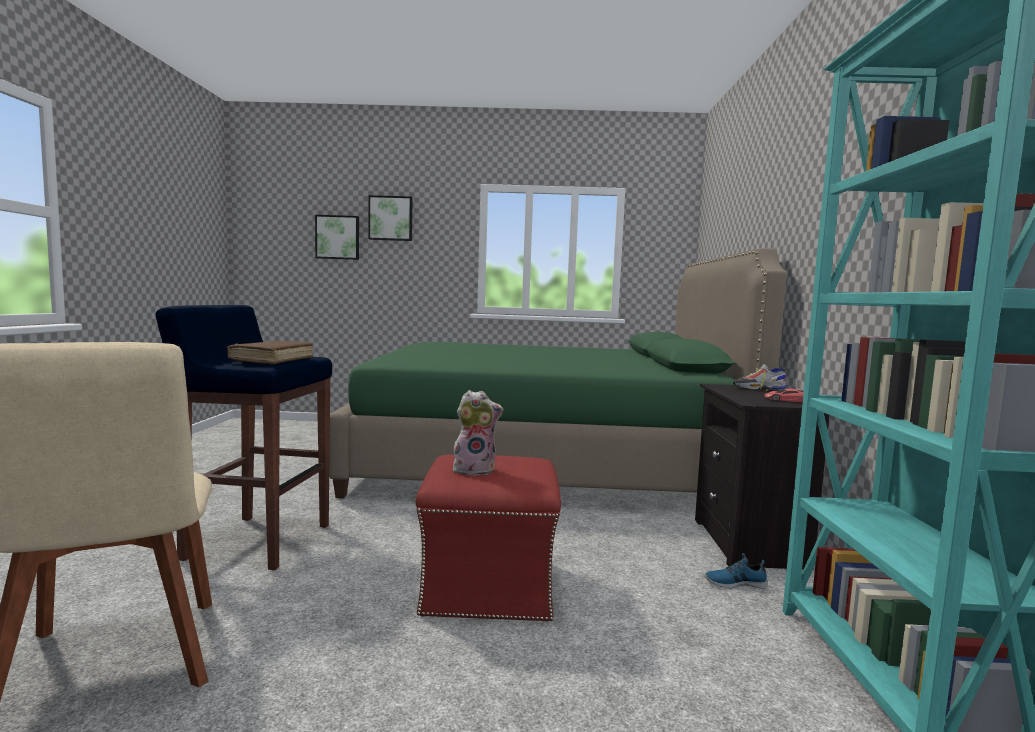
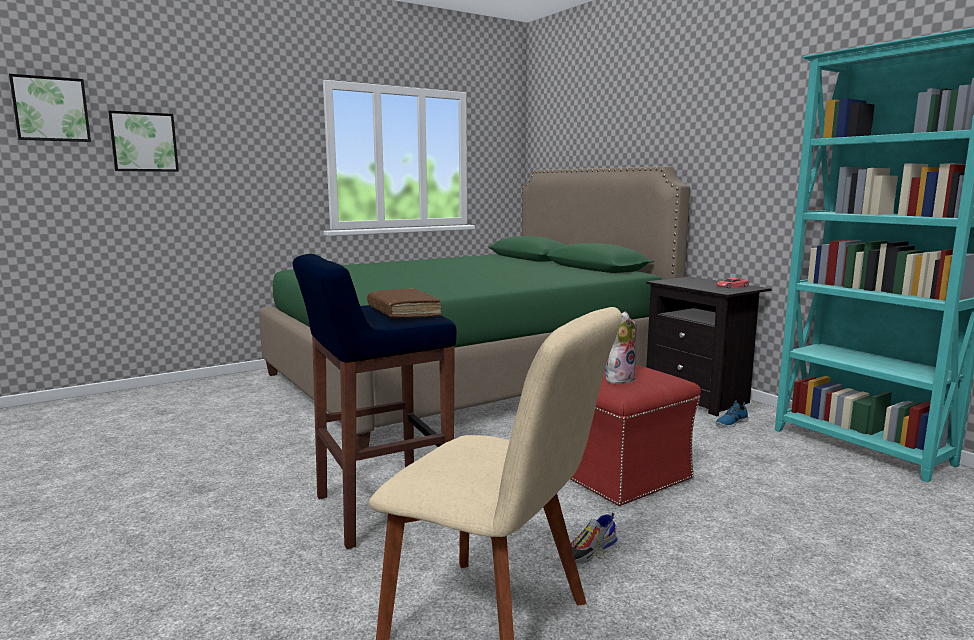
camera: 35 degrees left, 5 degrees up
picture [368,195,413,241] -> picture moved to [9,74,91,142]
shoe [733,364,787,391] -> shoe moved to [570,513,617,564]

